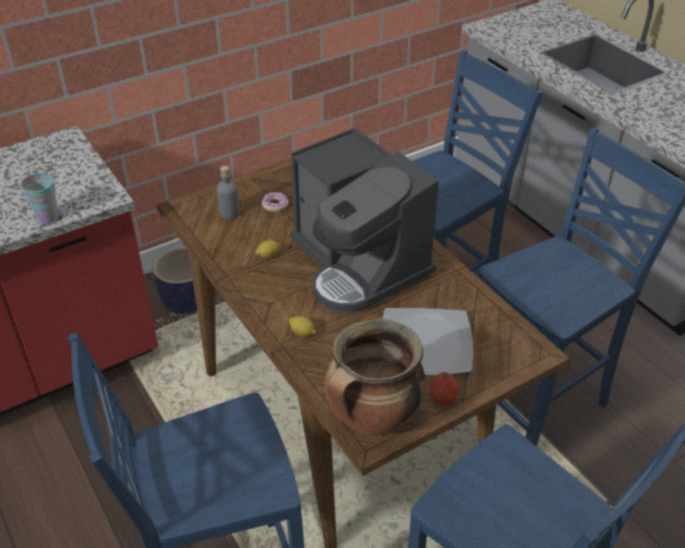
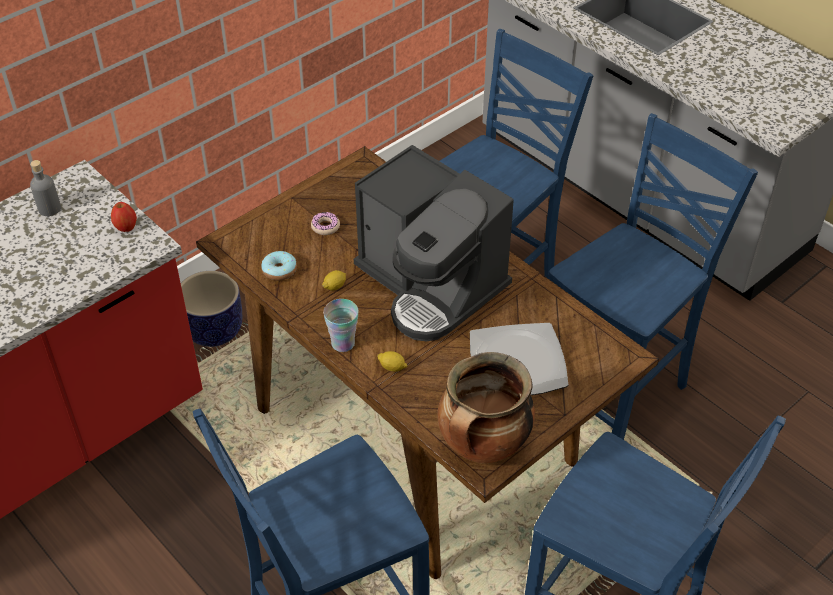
camera: 10 degrees left, 5 degrees up
cup [21,173,59,224] -> cup moved to [323,299,359,352]
grey bottle [217,166,240,219] -> grey bottle moved to [30,160,61,216]
apple [430,372,458,406] -> apple moved to [111,202,137,232]
none -> donut [262,251,297,281]

